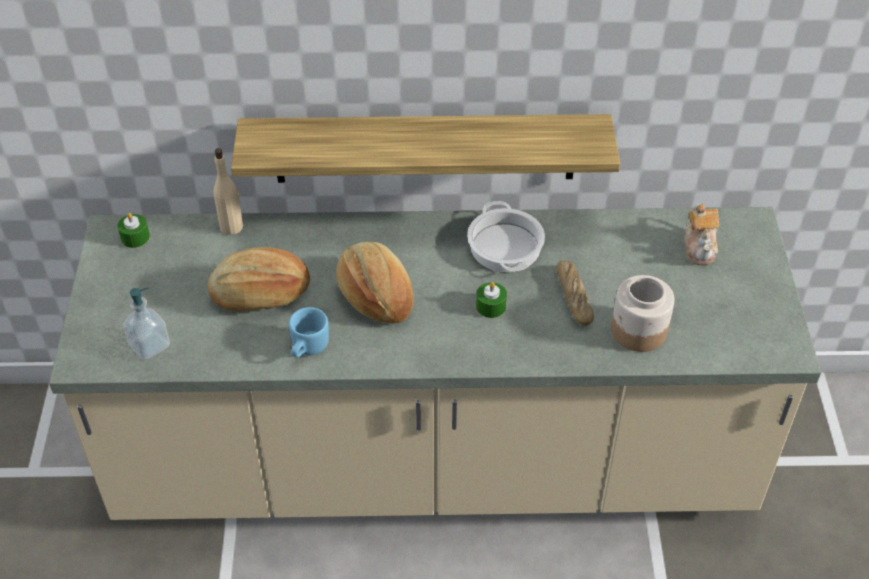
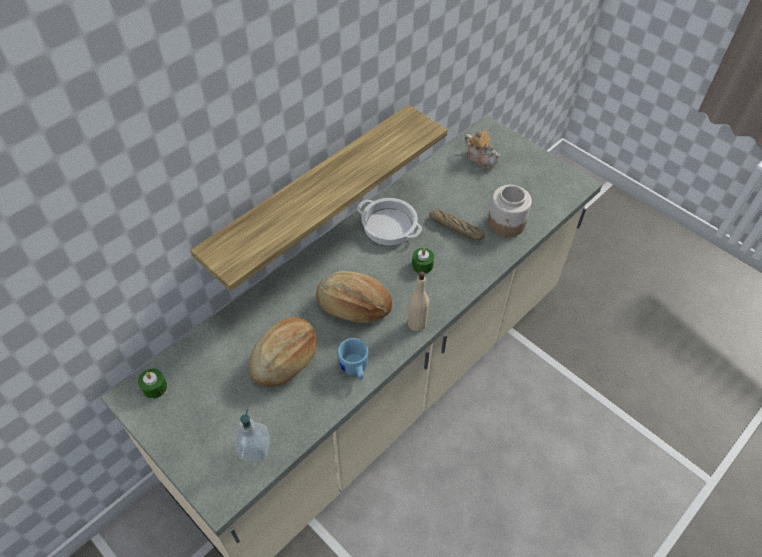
camera: 45 degrees left, 5 degrees up
beige bottle [213,148,243,235] -> beige bottle moved to [408,271,429,331]

